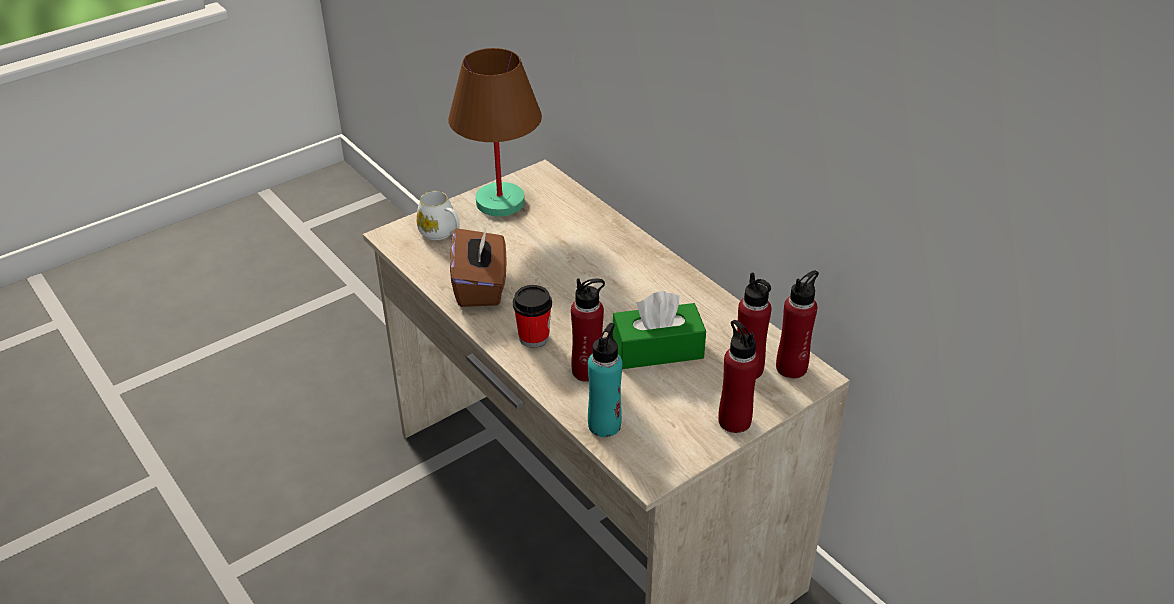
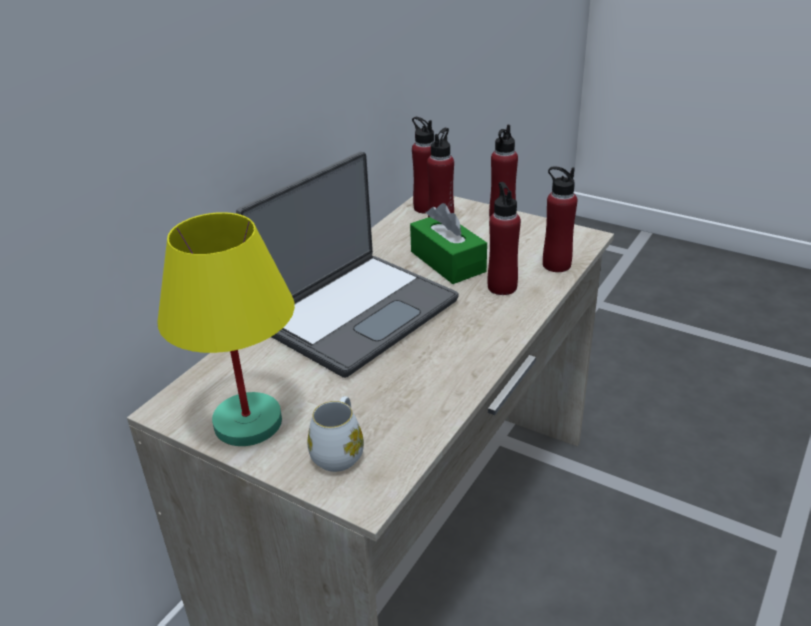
camera: 110 degrees left, 5 degrees down
brown table lamp [448,48,542,216] -> yellow table lamp [157,212,295,446]
brown tissue box [450,226,506,307] -> none
cup [513,285,552,348] -> none
turquoise bottle [588,323,622,437] -> red bottle [543,166,577,272]
none -> laptop [236,152,459,378]

